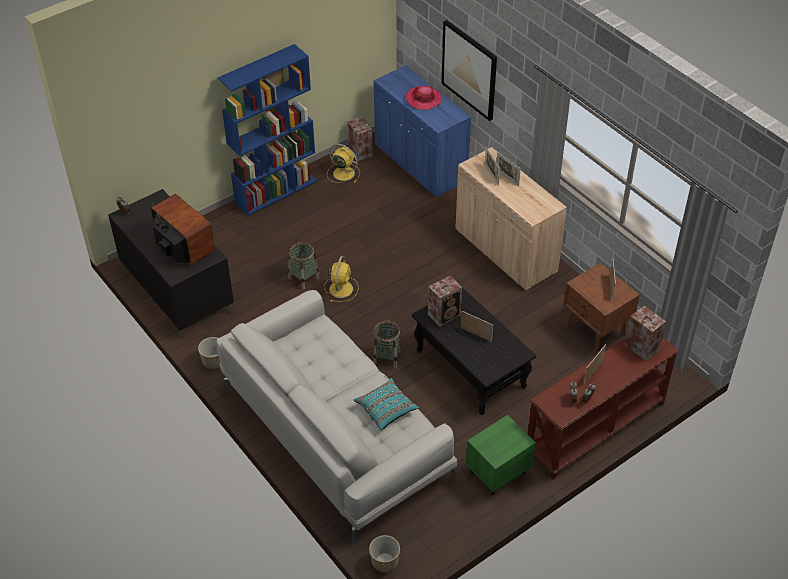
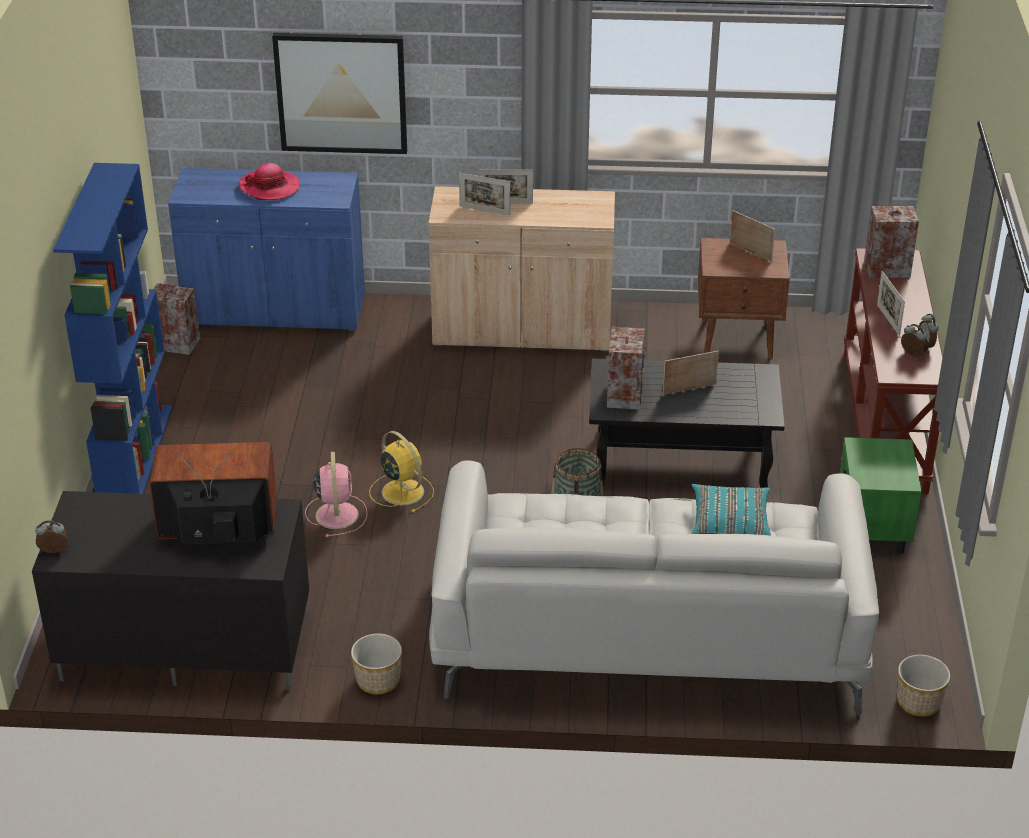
camera: 50 degrees left, 10 degrees down
basket [288,242,319,290] -> pink fan [305,452,367,537]
yellow fan [327,144,360,183] -> none

